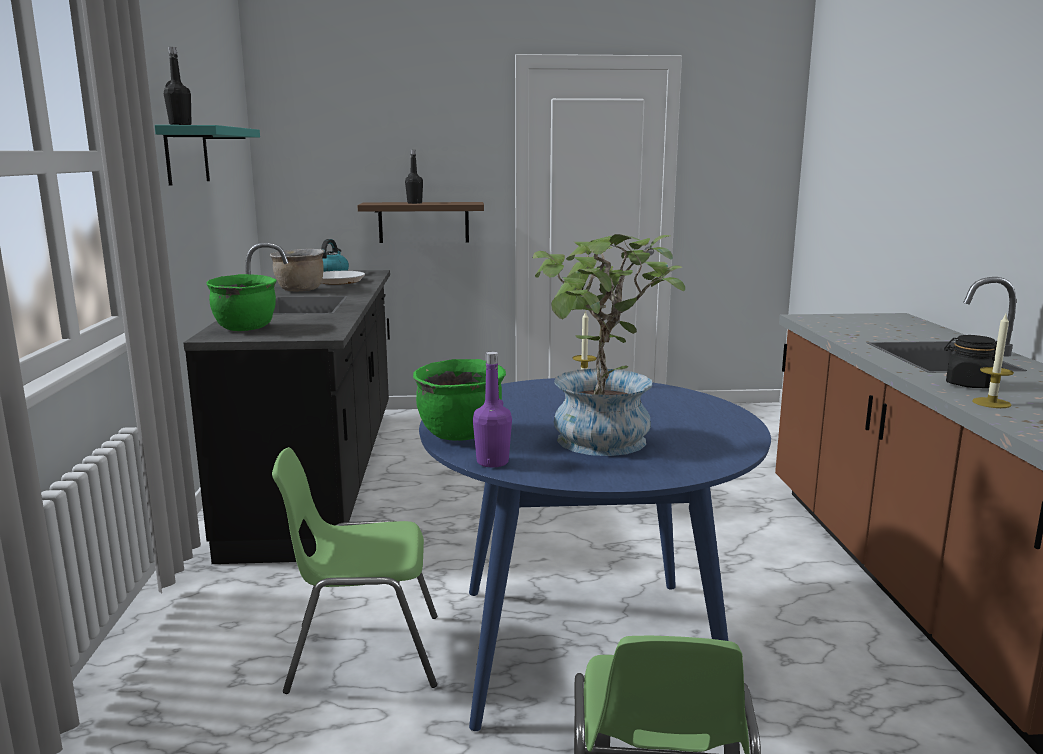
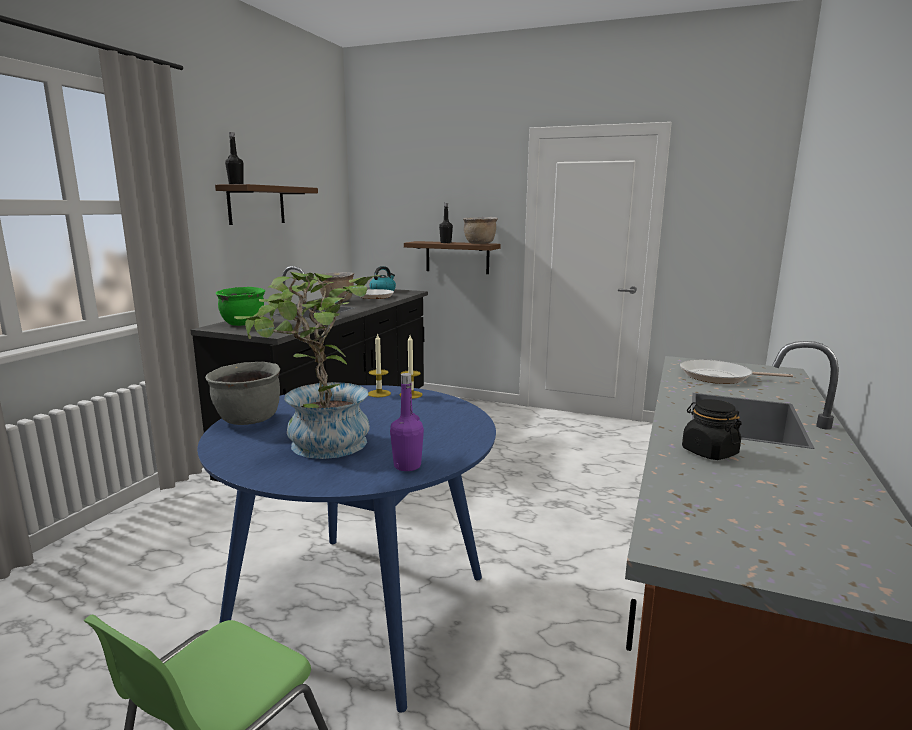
camera: 25 degrees right, 0 degrees up
turquoise shelf [154,125,260,186] -> brown shelf [215,184,318,225]
green chair [272,447,437,694] -> none
green cooking pot [413,359,506,441] -> grey cooking pot [205,362,280,425]
purple bottle [473,352,512,467] -> purple bottle moved to [390,373,424,471]
candle [972,314,1014,408] -> candle moved to [368,333,391,397]
none -> brown cooking pot [463,217,498,244]
none -> frying pan [680,359,793,384]

